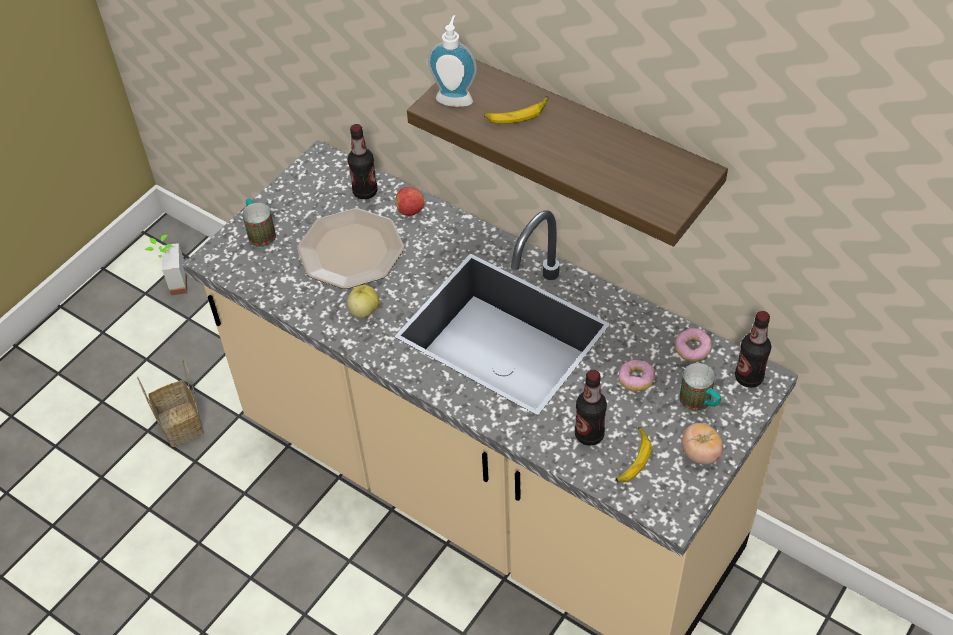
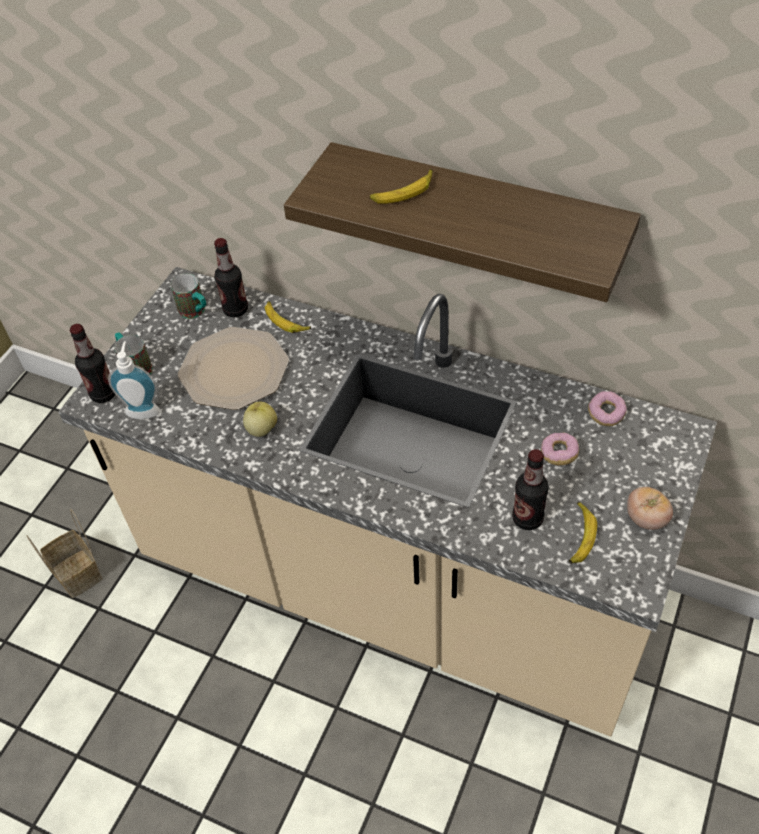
camera: 10 degrees left, 0 degrees up
potted plant [145,235,188,296] -> none
apple [395,187,425,216] -> banana [265,301,311,333]
soap dispenser [428,15,477,107] -> soap dispenser moved to [108,341,161,419]
mug [679,363,721,412] -> mug moved to [170,274,206,319]
bottle [735,311,771,388] -> bottle moved to [70,324,115,403]

